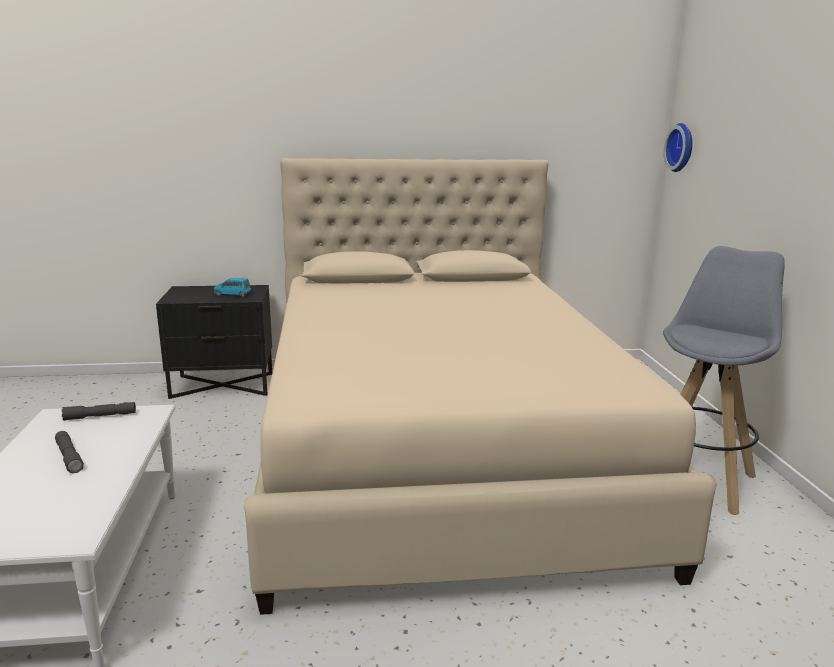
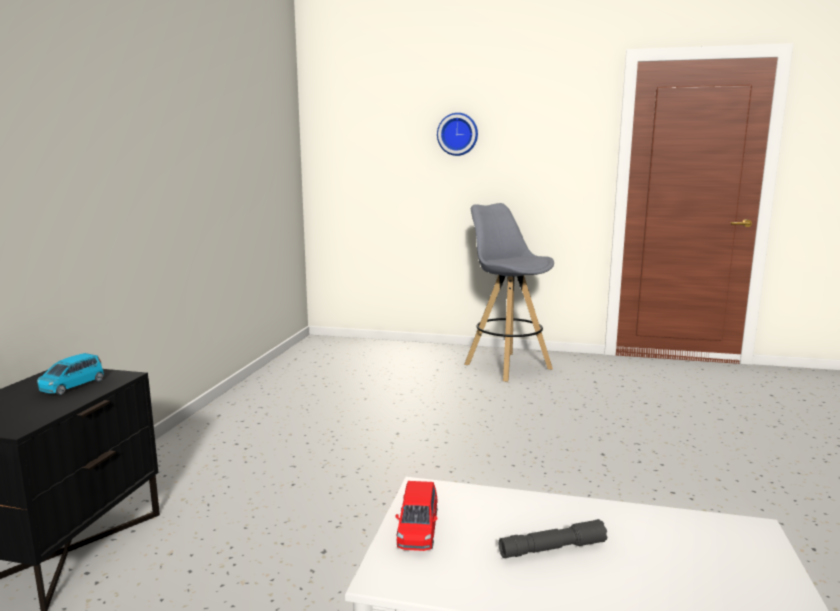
camera: 70 degrees left, 5 degrees down
grey flashlight [62,402,136,421] -> red toy car [395,481,438,551]
beige bed [244,158,717,615] -> none
wall clock [664,123,692,172] -> wall clock moved to [437,113,478,156]

